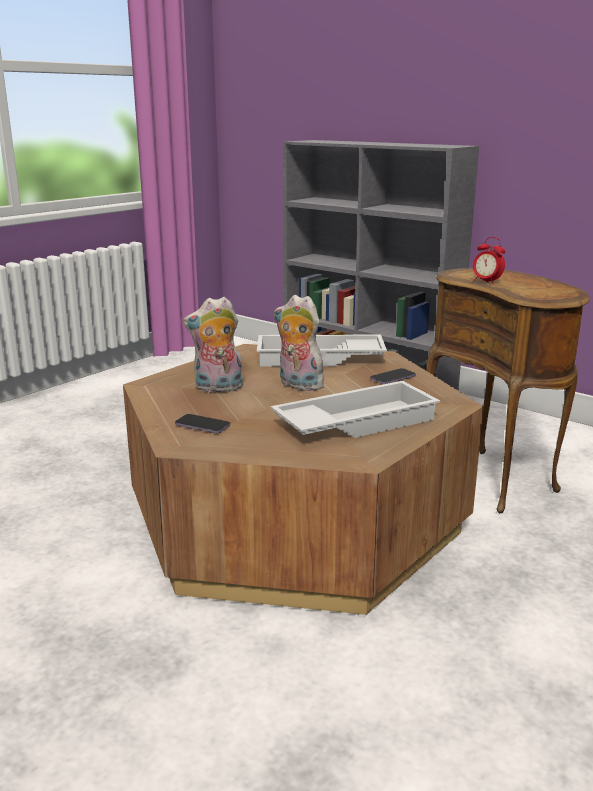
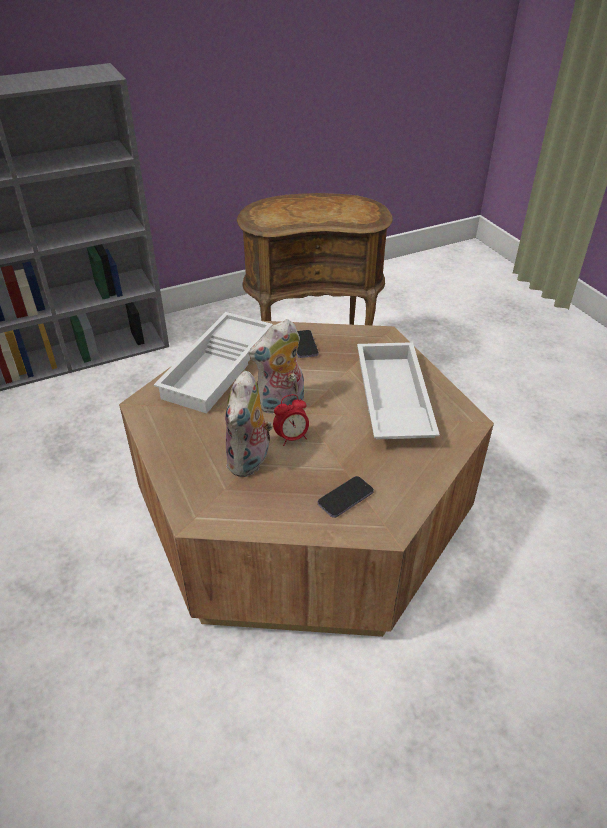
camera: 65 degrees left, 20 degrees up
alarm clock [473,237,505,285] -> alarm clock moved to [273,394,309,446]

